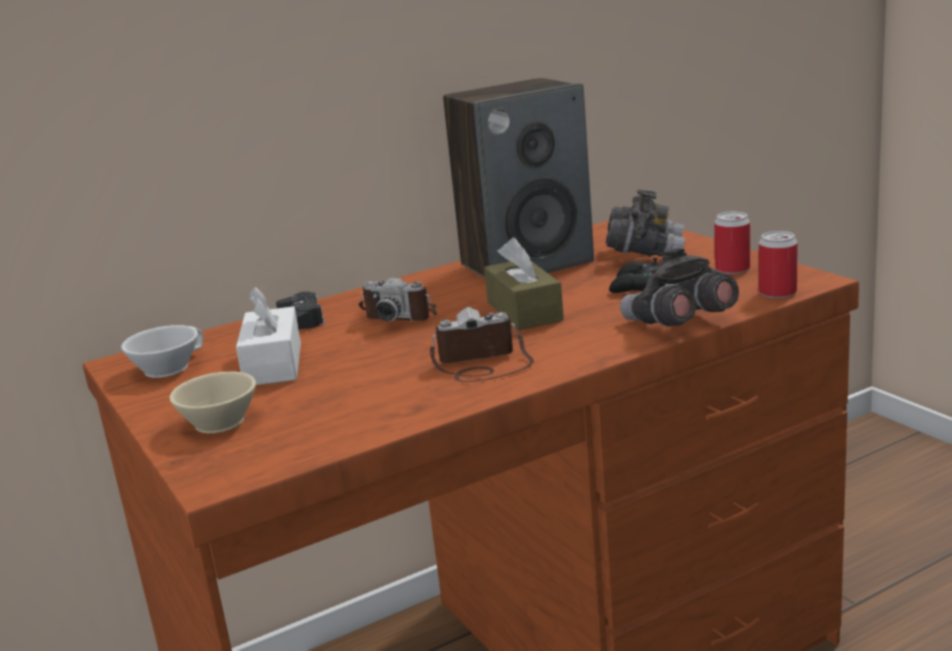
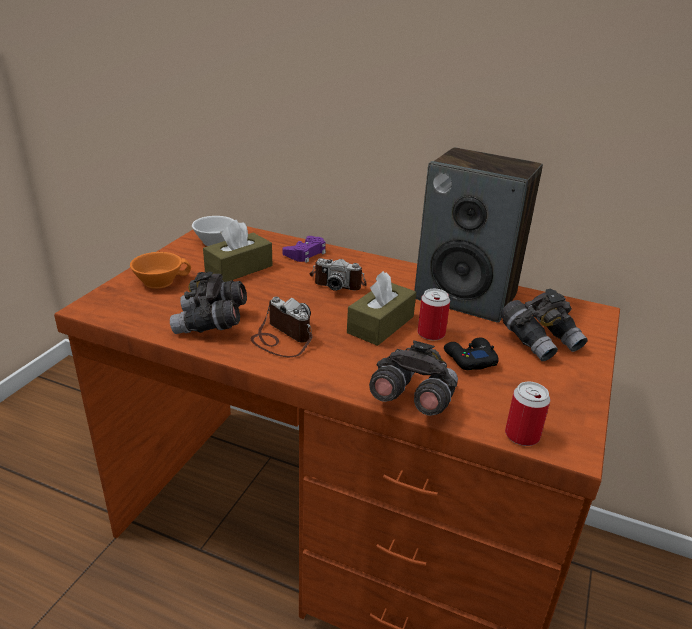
camera: 50 degrees right, 10 degrees up
beige cup [170,371,256,433] -> orange cup [130,252,191,289]
white tissue box [236,287,301,385] -> brown tissue box [203,220,272,282]
black game controller [276,291,326,329] -> purple game controller [282,236,326,263]
camera [359,278,437,322] -> camera turned 60 degrees counterclockwise [309,258,367,291]
can [714,211,750,274] -> can moved to [418,289,450,340]
none -> grey binoculars [170,271,247,334]

